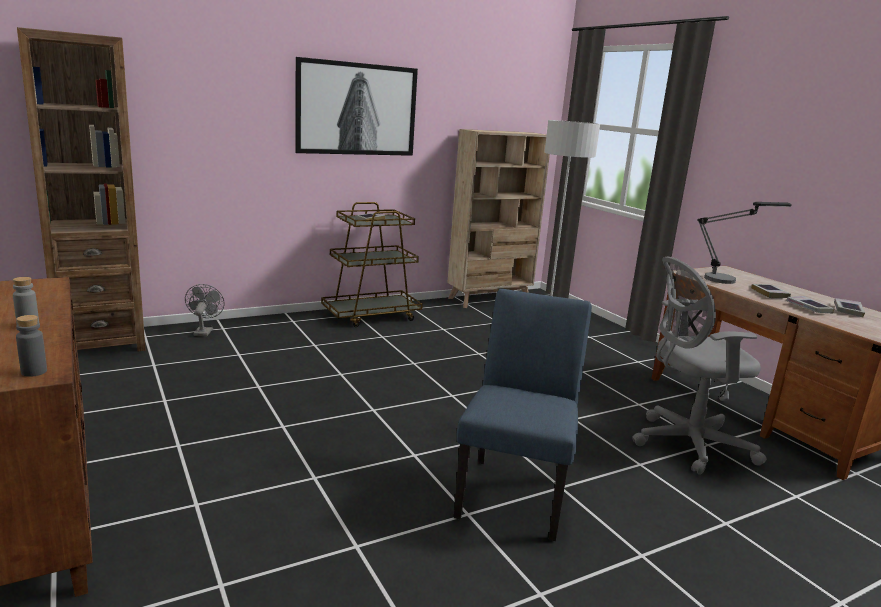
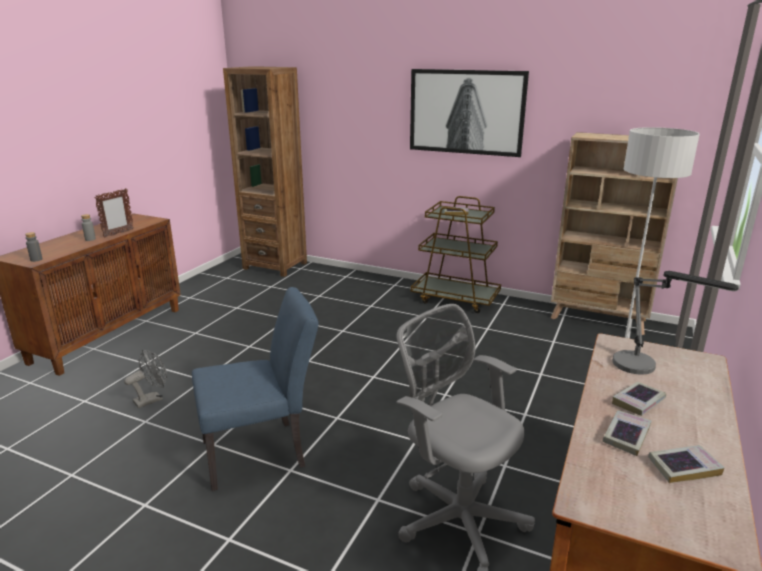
camera: 55 degrees right, 5 degrees up
grey fan [185,284,225,337] -> grey fan moved to [124,349,167,408]
none -> picture frame [94,188,134,238]

